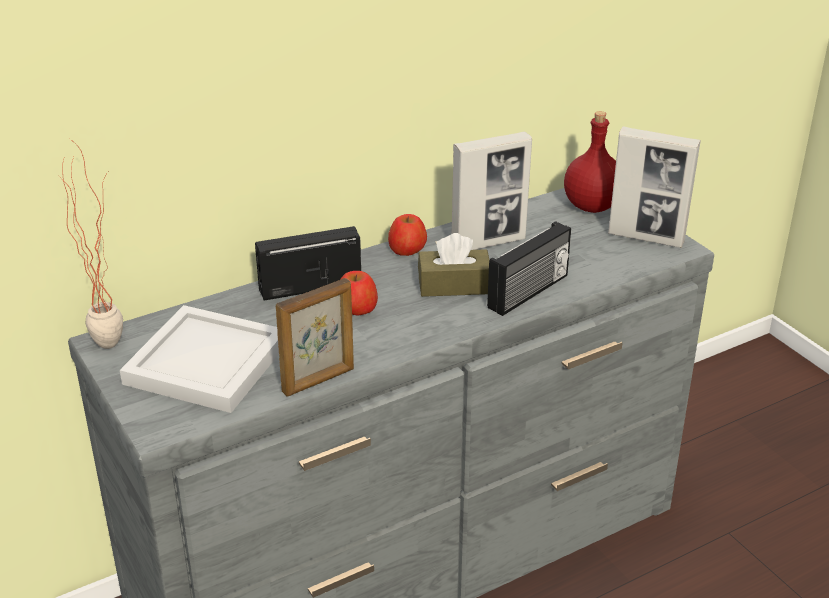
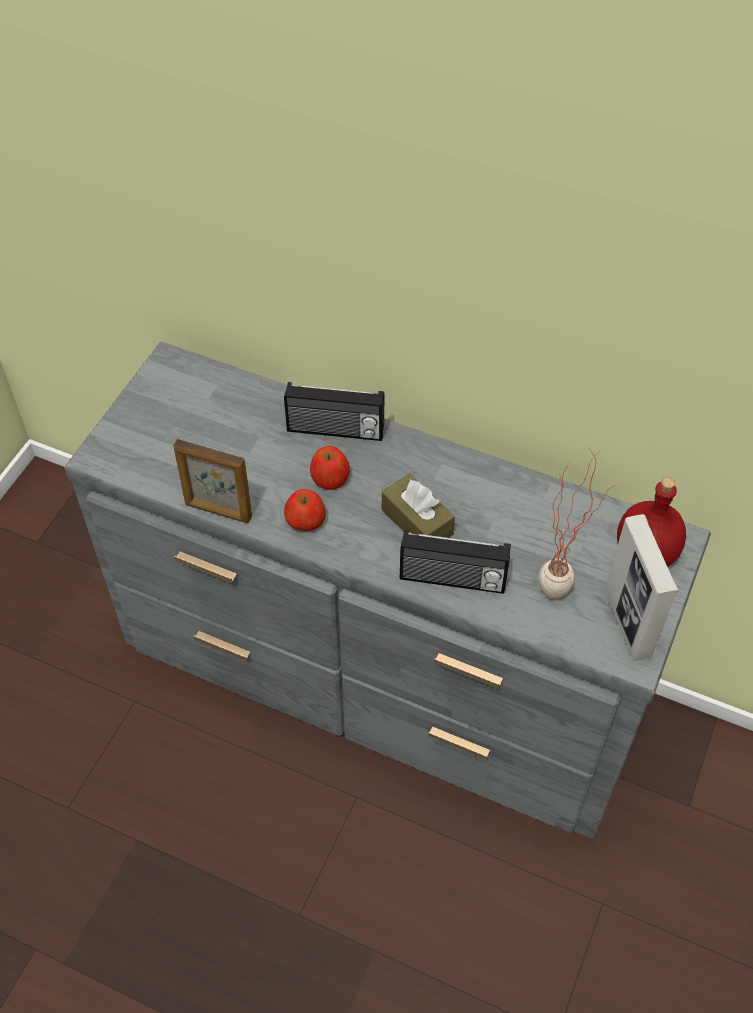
camera: 55 degrees right, 20 degrees up
potted plant [59,139,123,349] -> potted plant moved to [539,450,614,599]
white tray [120,305,279,413] -> none
radio [255,226,361,301] -> radio turned 150 degrees clockwise [284,382,384,441]
apple [388,214,427,256] -> apple moved to [284,489,326,531]
picture frame [452,132,532,250] -> none

